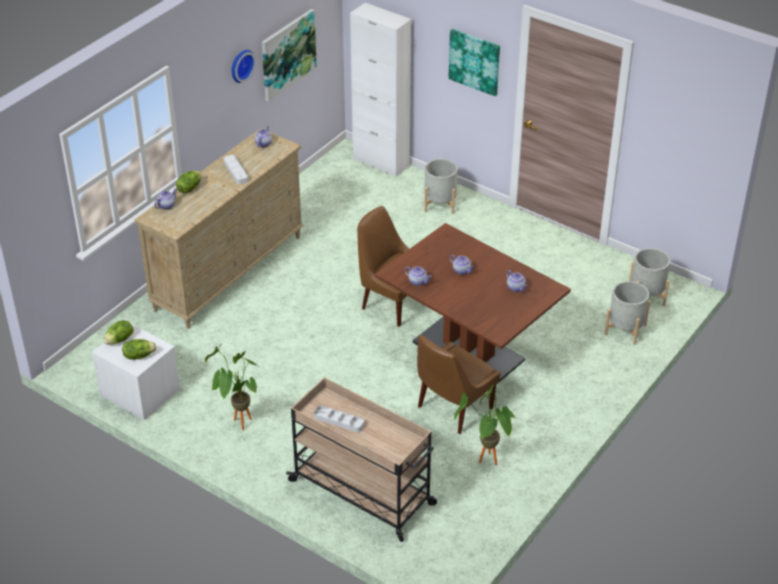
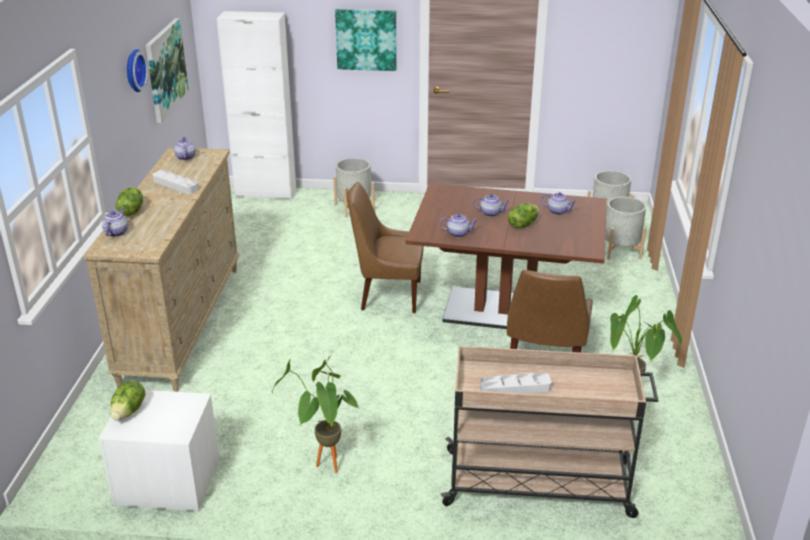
camera: 30 degrees left, 10 degrees down
lettuce [122,339,157,360] -> lettuce moved to [508,203,539,228]

